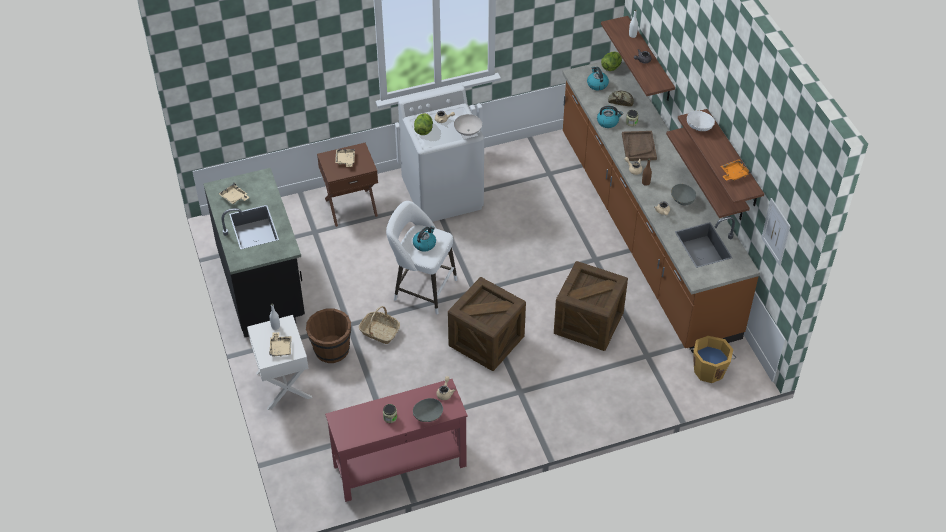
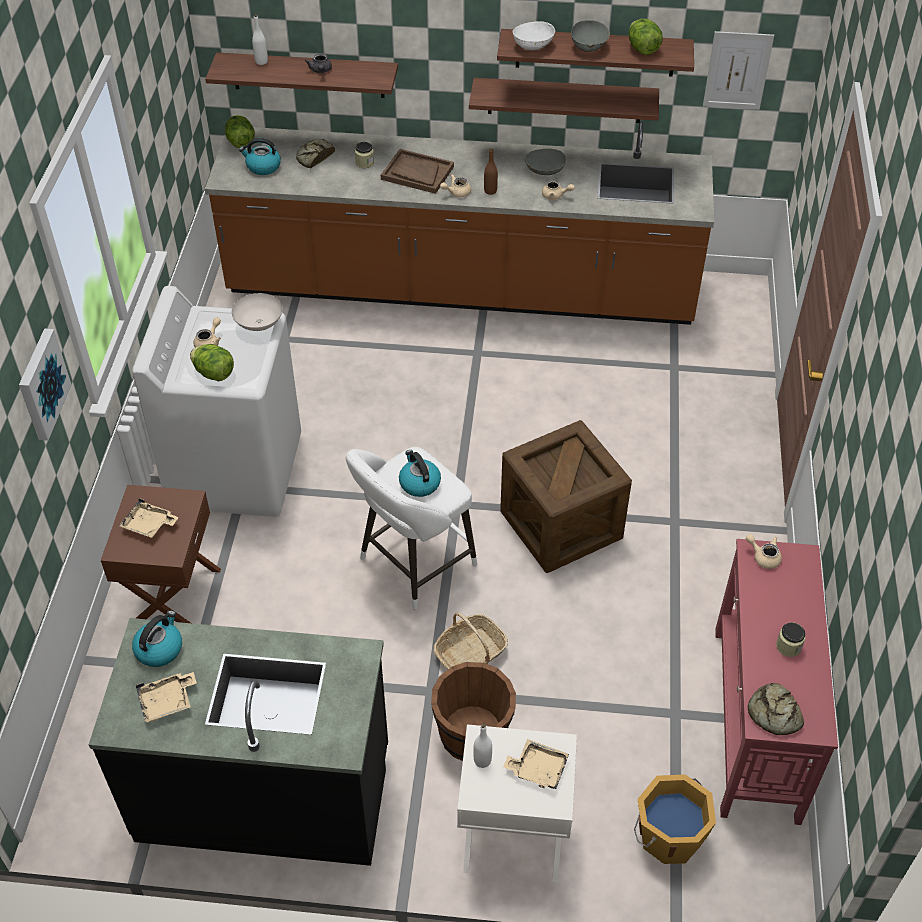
camera: 65 degrees left, 0 degrees up
grey bowl [413,398,443,422] -> grey bowl moved to [571,20,610,52]
crate [554,261,628,351] -> none
kettle [597,106,623,128] -> kettle moved to [132,611,182,667]
orange bucket [689,336,736,383] -> orange bucket moved to [634,774,716,864]
orange tray [721,159,751,181] -> lettuce [629,19,663,55]
none -> picture [19,328,72,441]
none -> bread [748,683,804,735]

